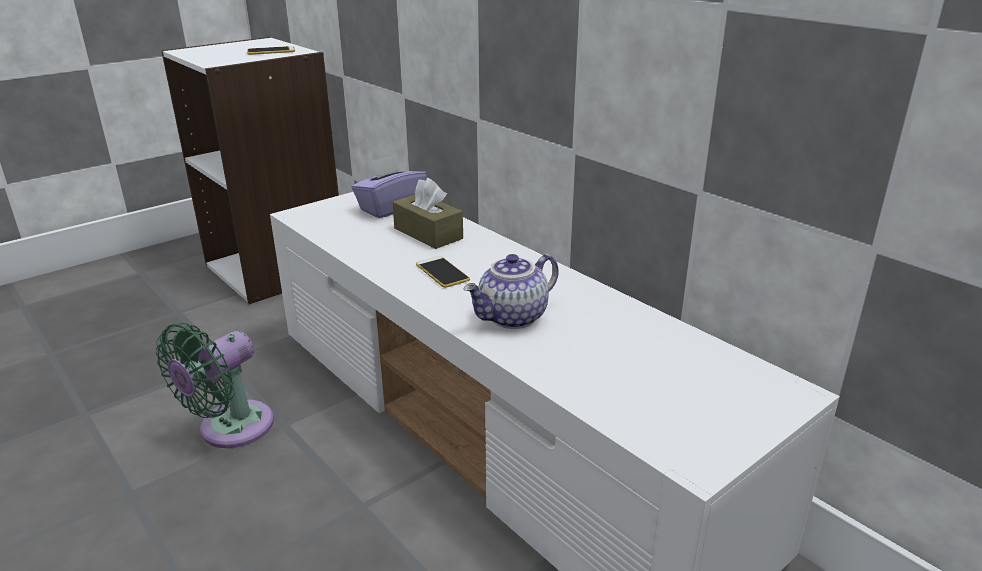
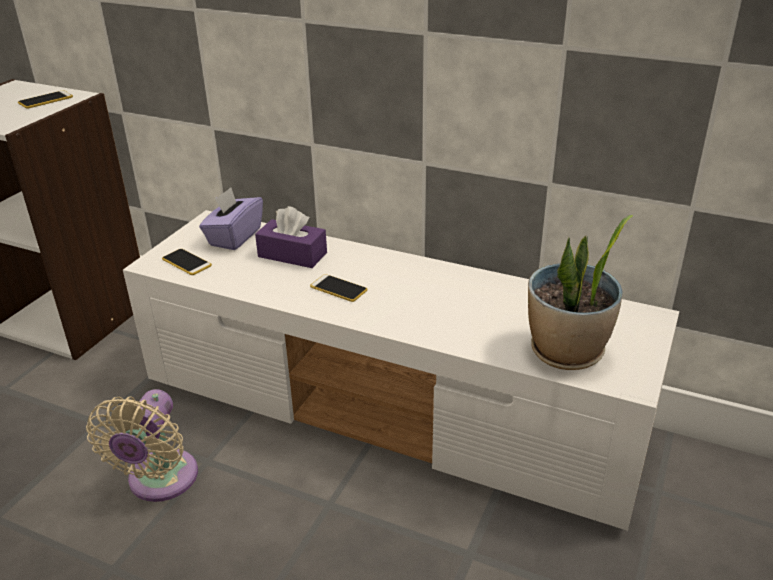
camera: 25 degrees left, 5 degrees up
green fan [156,323,274,448] -> beige fan [86,389,198,502]
brown tissue box [392,178,463,249] -> purple tissue box [255,206,327,268]
teapot [463,254,559,329] -> none
none -> phone [162,249,212,275]
none -> potted plant [528,215,633,370]

